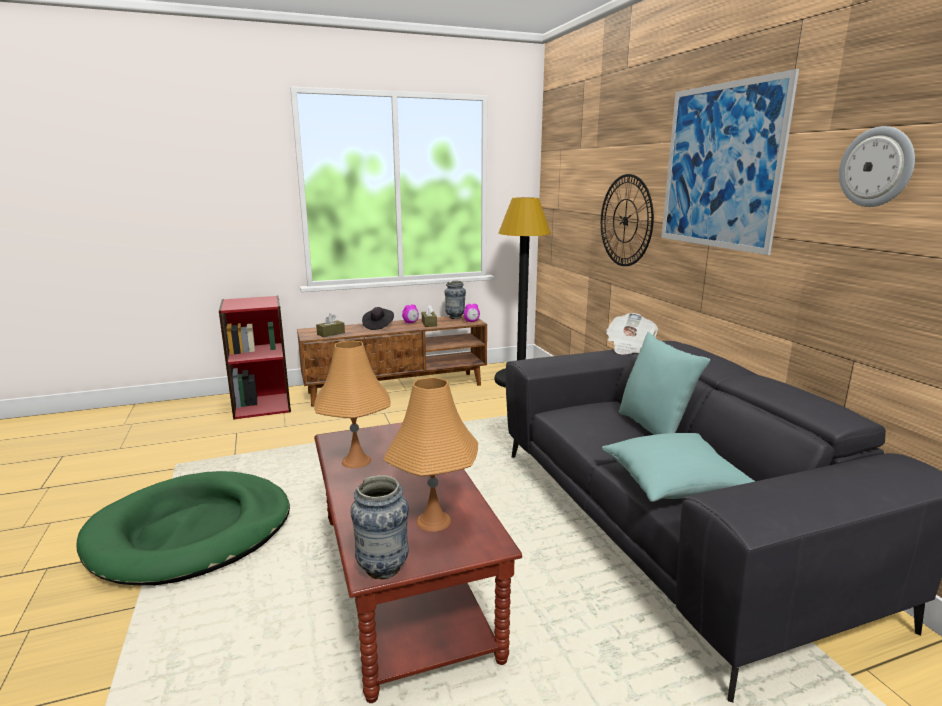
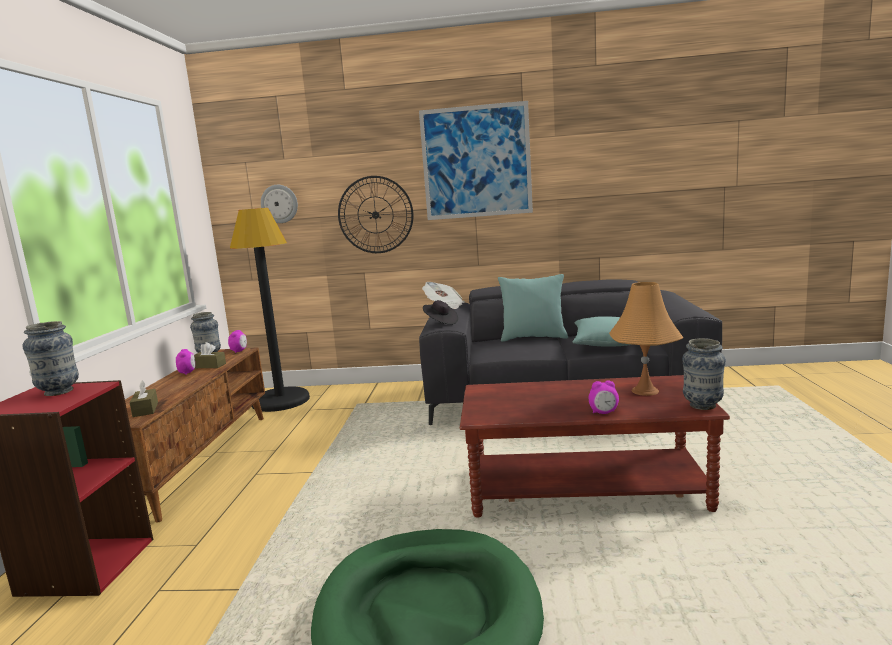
camera: 65 degrees left, 5 degrees down
orange table lamp [314,340,391,468] -> none
black hat [362,307,394,330] -> black hat moved to [423,300,458,325]
wall clock [839,126,915,207] -> wall clock moved to [261,185,298,223]
none -> vase [22,321,79,396]
none -> alarm clock [589,380,619,414]

